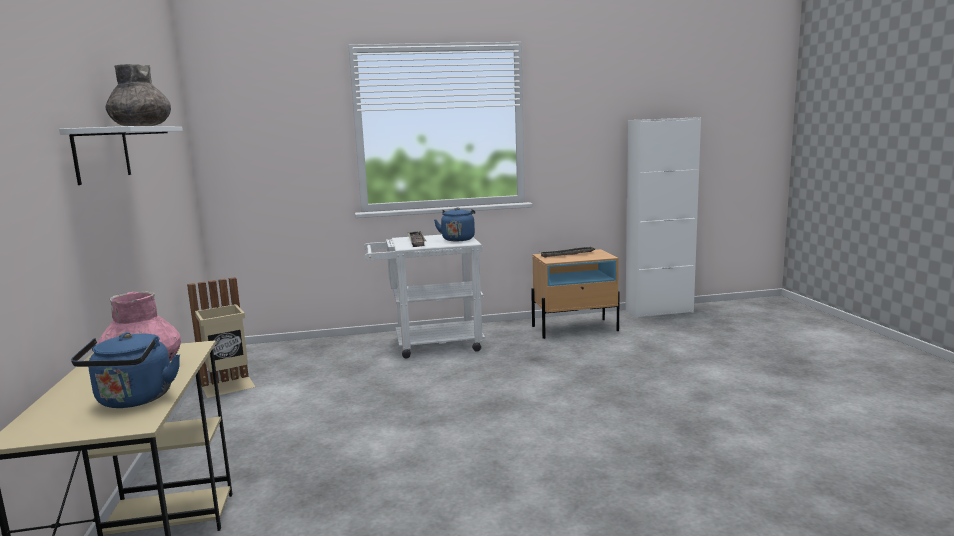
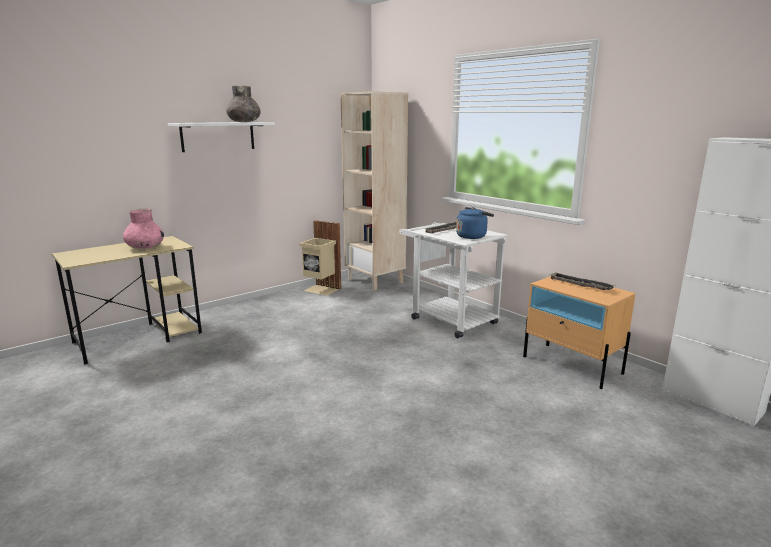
camera: 60 degrees right, 5 degrees up
blue kettle [71,332,180,408] -> none
none -> beige bookcase [340,91,408,290]

